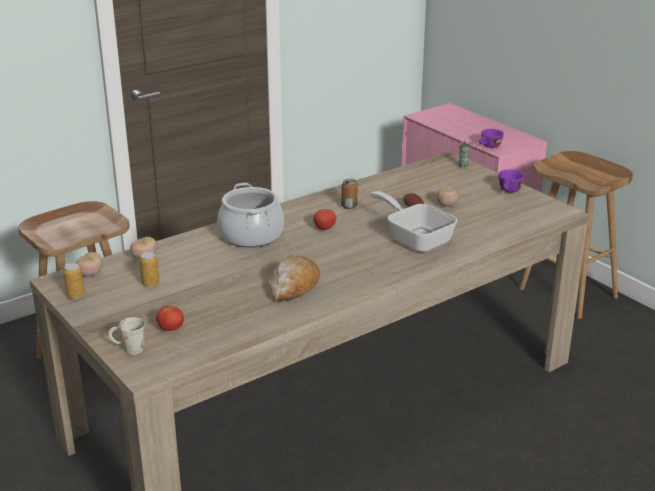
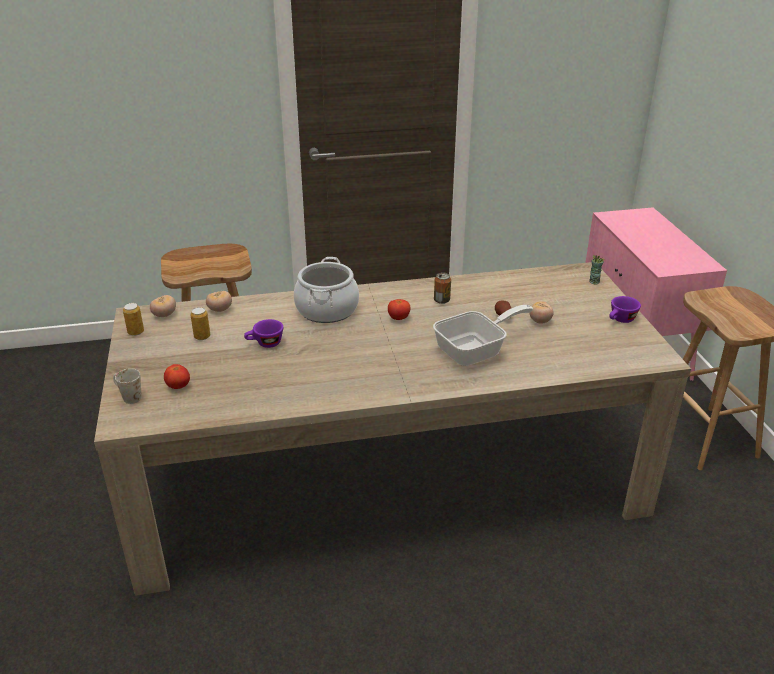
camera: 25 degrees right, 5 degrees up
bread [269,255,320,301] -> none
frying pan [371,191,458,252] -> frying pan turned 75 degrees clockwise [433,305,533,366]
purple cup [479,129,504,148] -> purple cup moved to [244,319,283,348]

